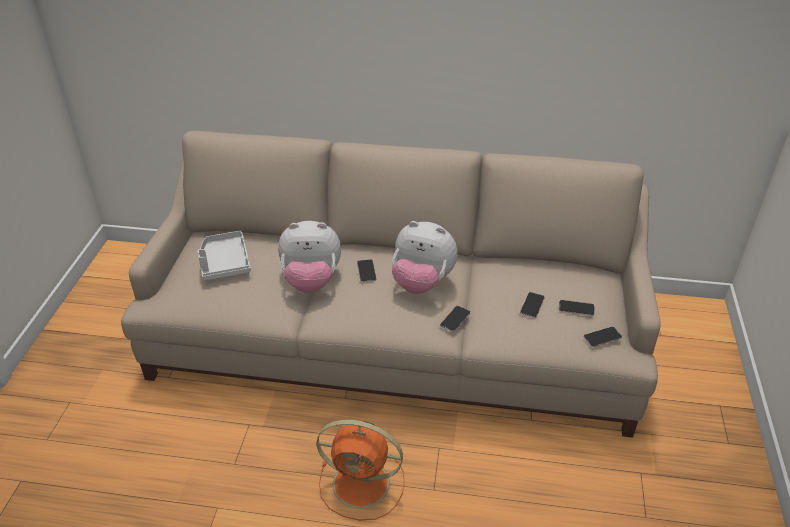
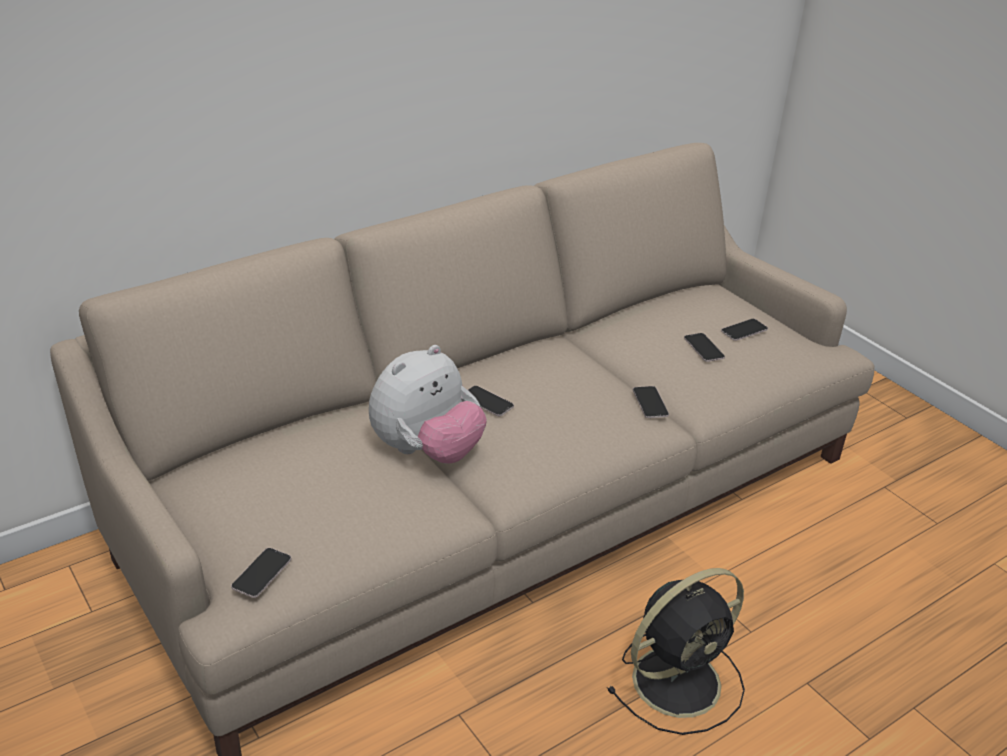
camera: 45 degrees left, 5 degrees down
grey tray [198,231,251,280] -> none
orange fan [316,420,405,520] -> black fan [607,568,745,735]
plush toy [392,221,458,294] -> none
phone [584,327,622,347] -> phone moved to [231,548,291,598]

